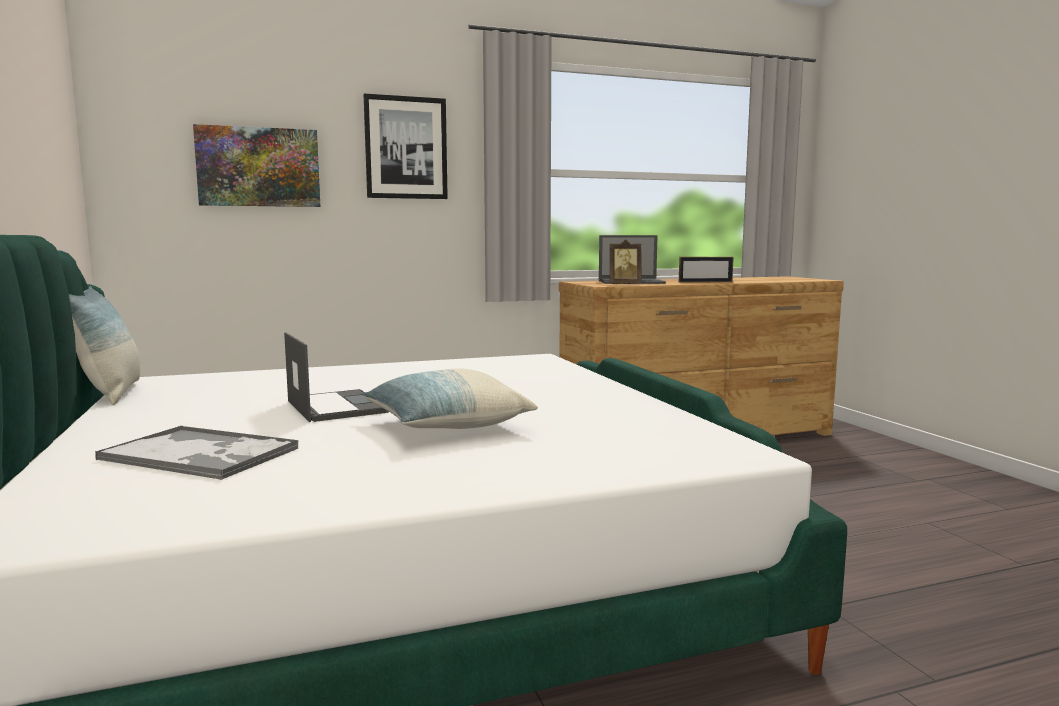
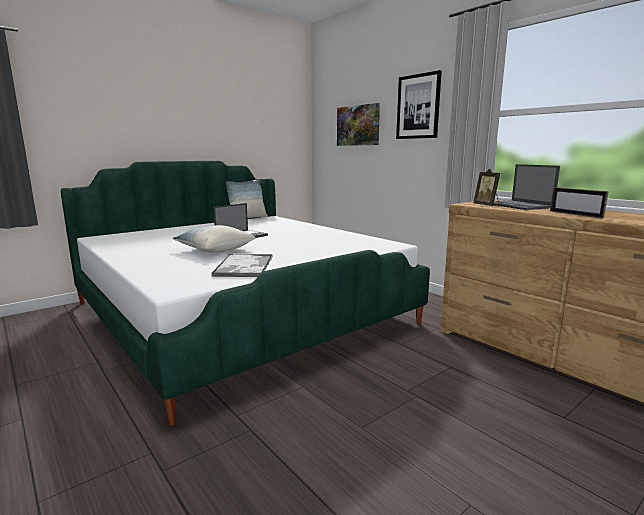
camera: 70 degrees right, 5 degrees up
tray [95,425,299,480] -> tray moved to [211,254,273,277]

